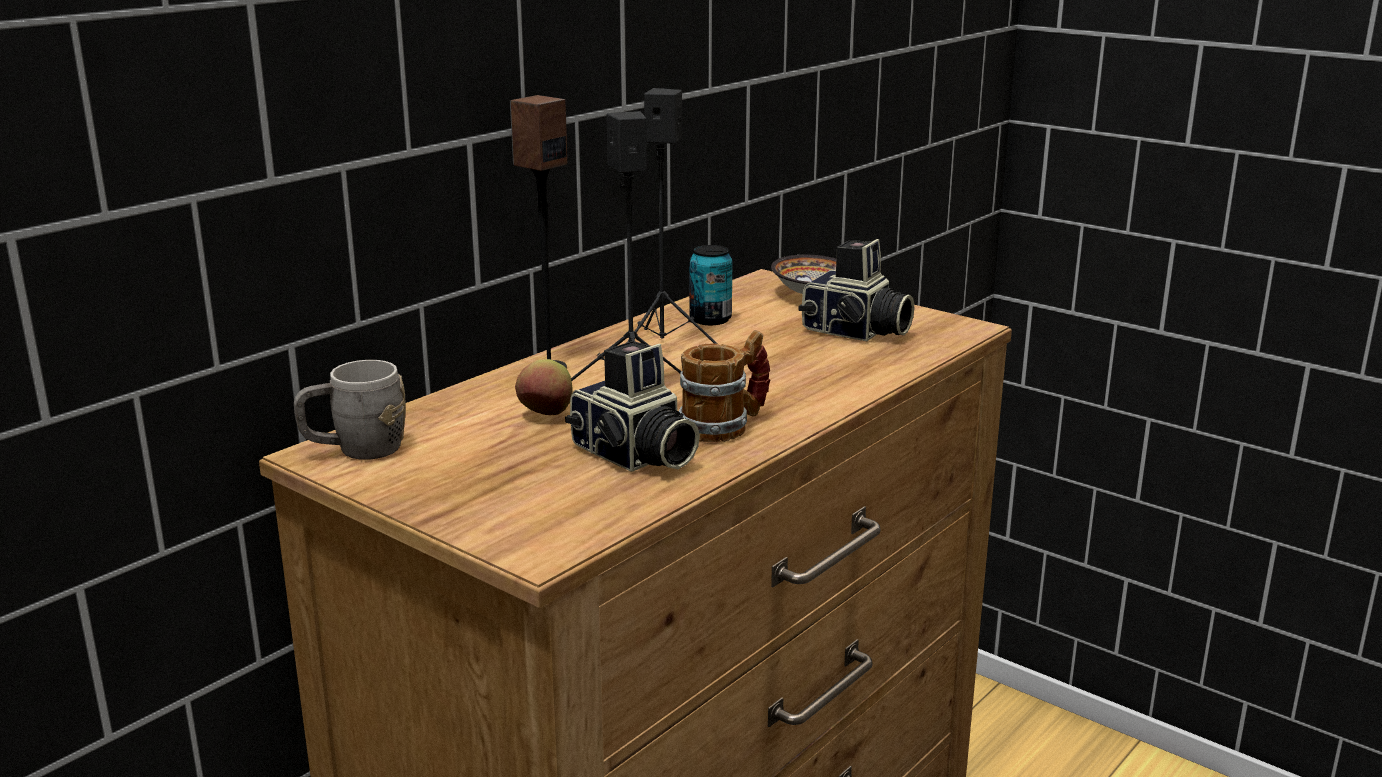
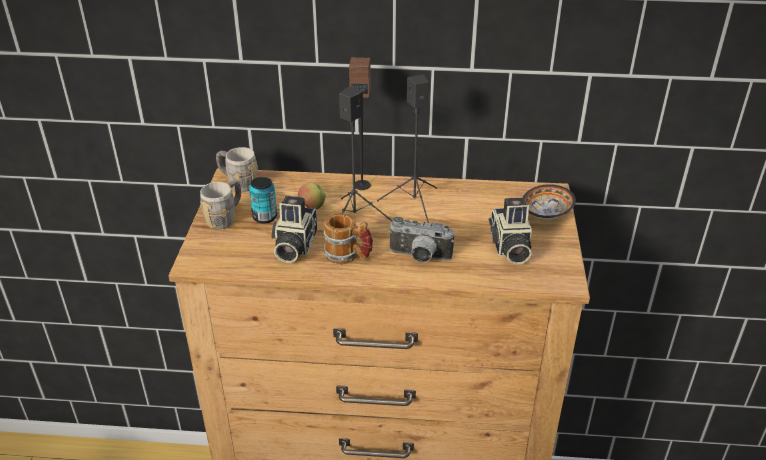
camera: 55 degrees right, 15 degrees up
can [689,245,732,325] -> can moved to [249,177,277,224]
none -> grey mug [200,181,241,230]
none -> camera [388,217,454,263]

